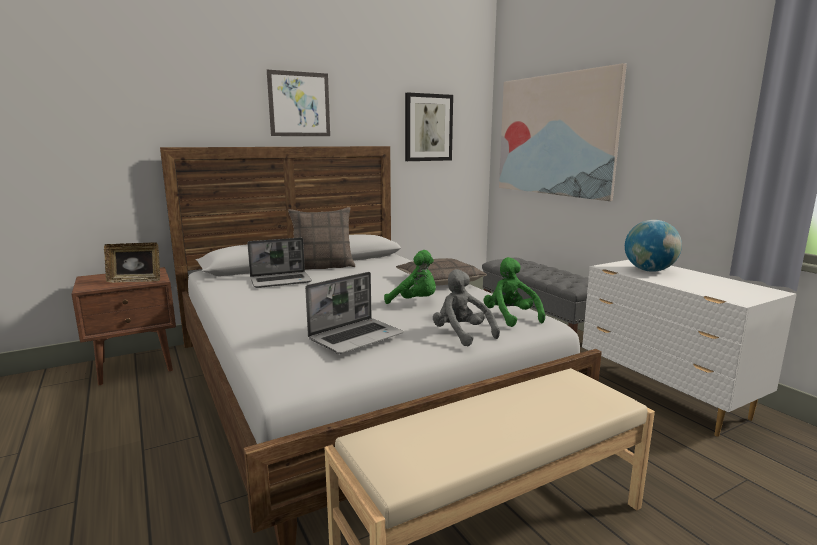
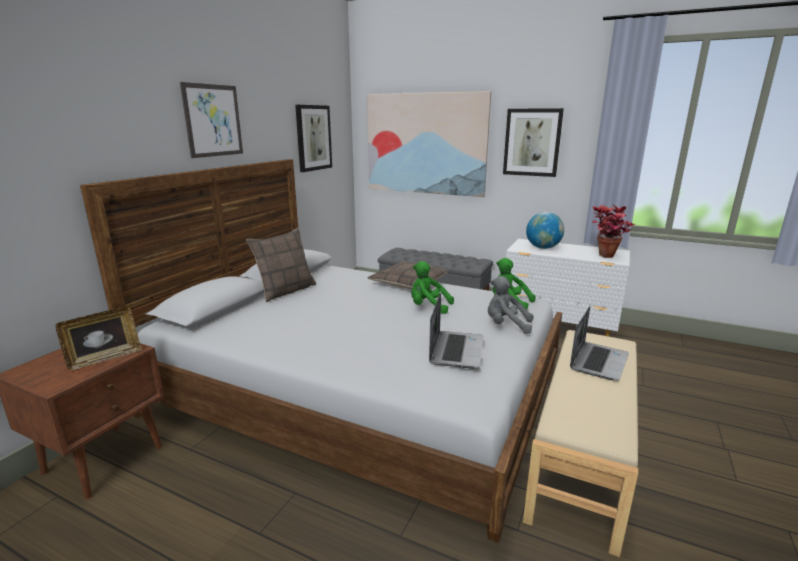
camera: 35 degrees left, 5 degrees up
laptop [247,238,312,288] -> laptop moved to [570,306,629,381]
green plush toy [384,250,436,304] -> green plush toy turned 150 degrees counterclockwise [411,261,454,314]
none -> picture [503,108,564,177]
none -> potted plant [592,205,634,258]

